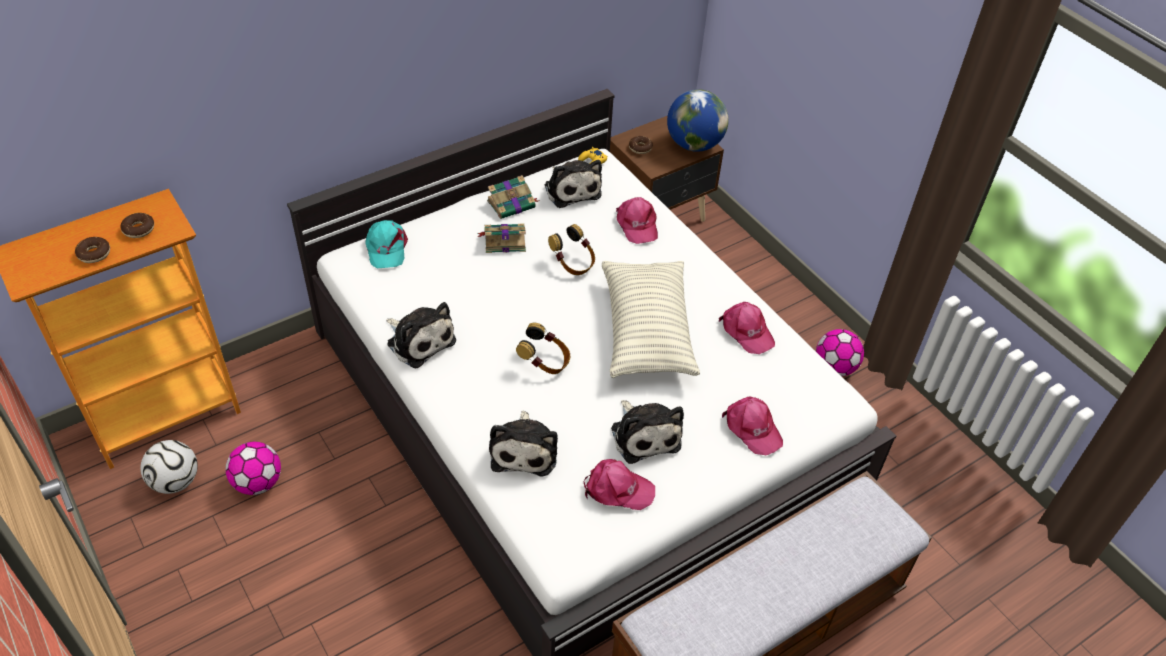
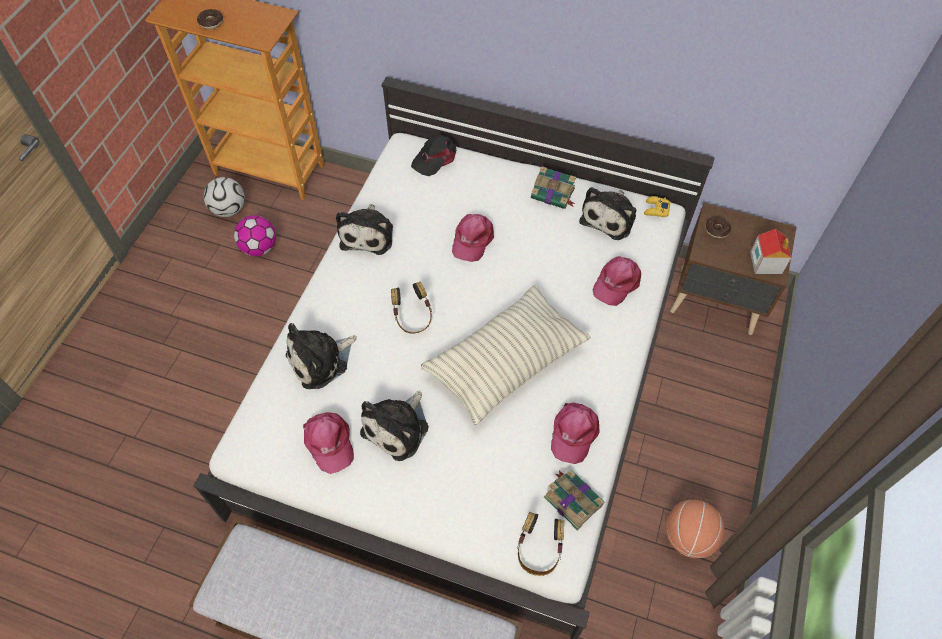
camera: 55 degrees right, 10 degrees up
donut [120,213,154,238] -> none
turquoise cap [365,220,408,268] -> black cap [411,134,457,176]
book [477,223,526,253] -> book moved to [544,470,604,530]
headphones [548,224,595,275] -> headphones moved to [517,512,564,576]
globe [667,89,729,152] -> toy house [750,229,791,274]
pink cap [722,397,783,455] -> pink cap moved to [452,214,494,262]
football [816,329,864,376] -> basketball [666,500,725,558]

